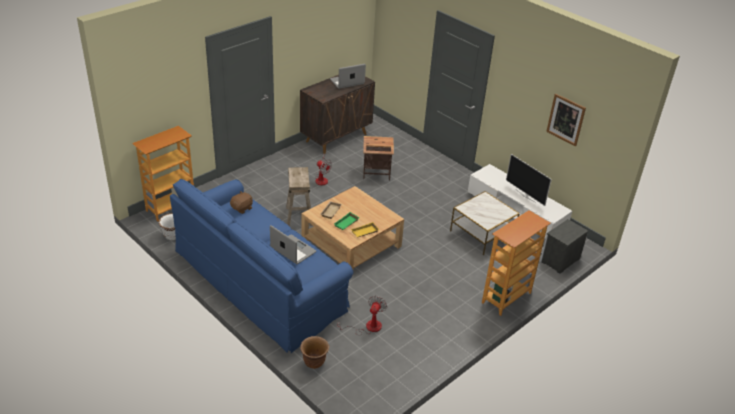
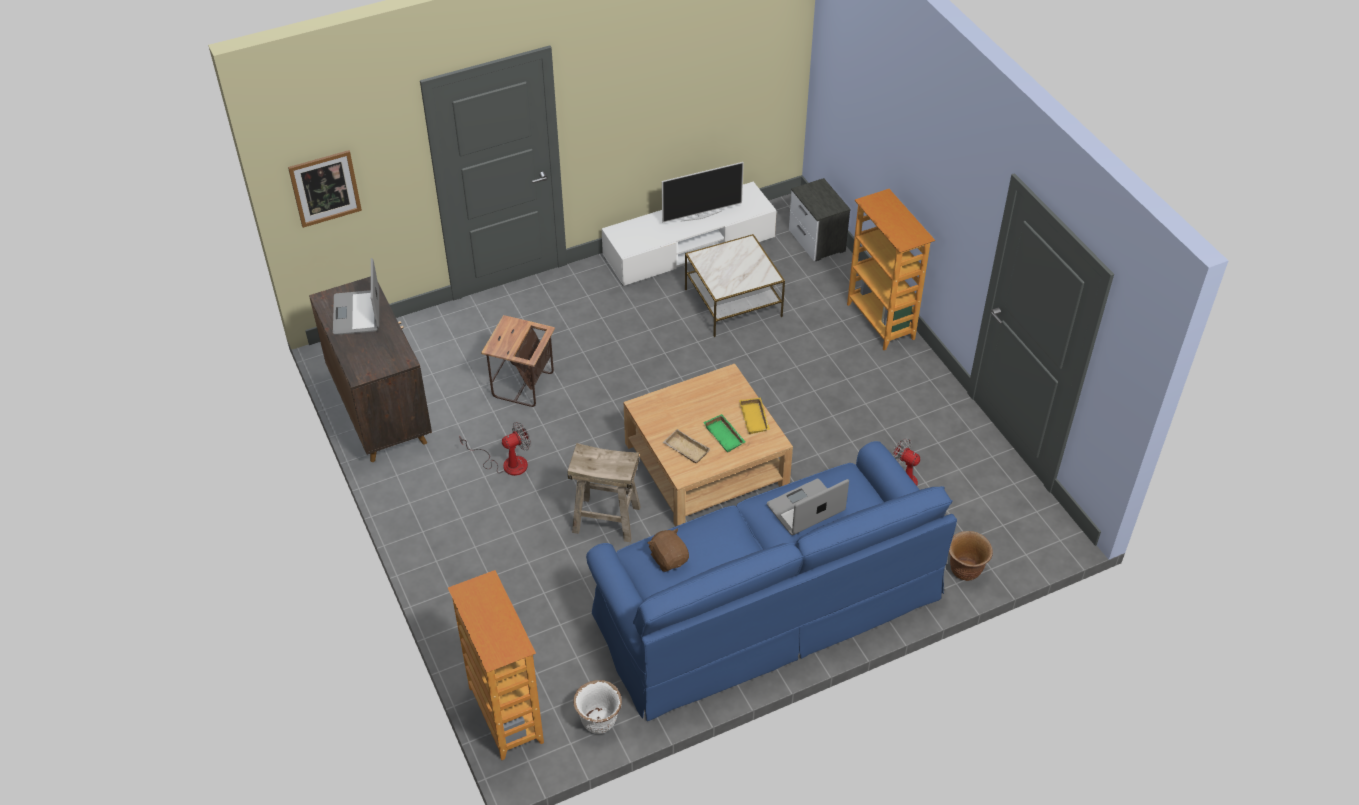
camera: 70 degrees left, 10 degrees up
picture [546,94,586,146] -> picture moved to [288,150,362,228]

